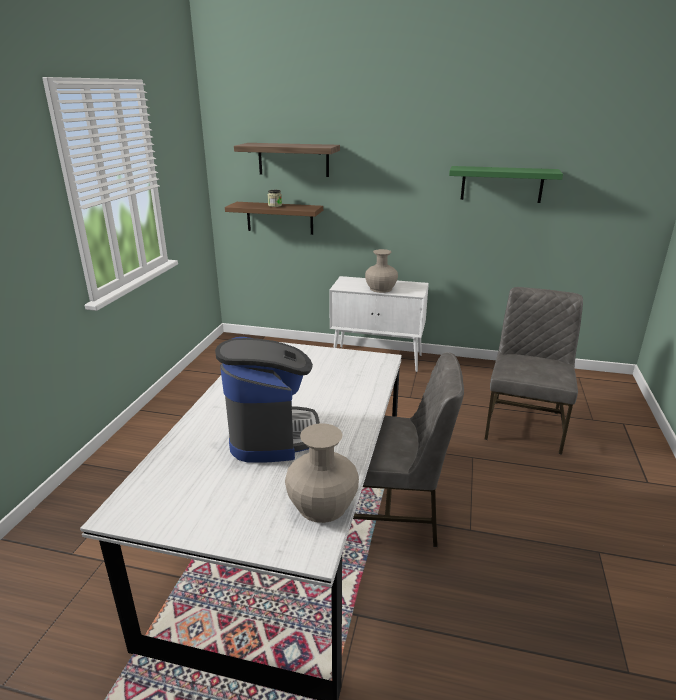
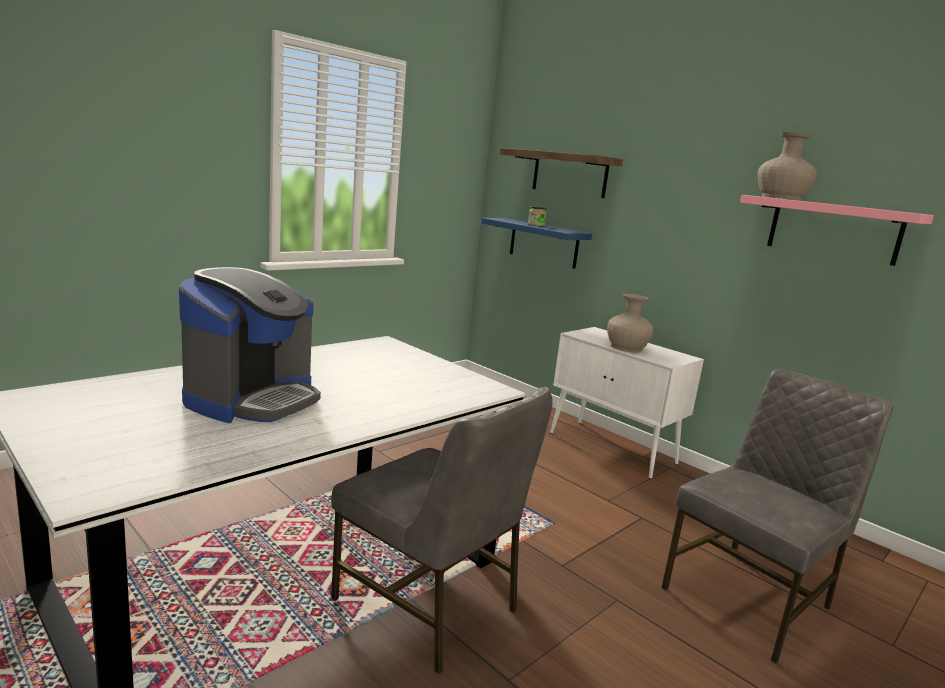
camera: 30 degrees right, 10 degrees down
brown shelf [225,202,323,235] -> blue shelf [481,218,592,269]
beige vase [285,423,359,523] -> beige vase moved to [758,132,817,200]
green shelf [449,166,563,203] -> pink shelf [740,195,934,266]

